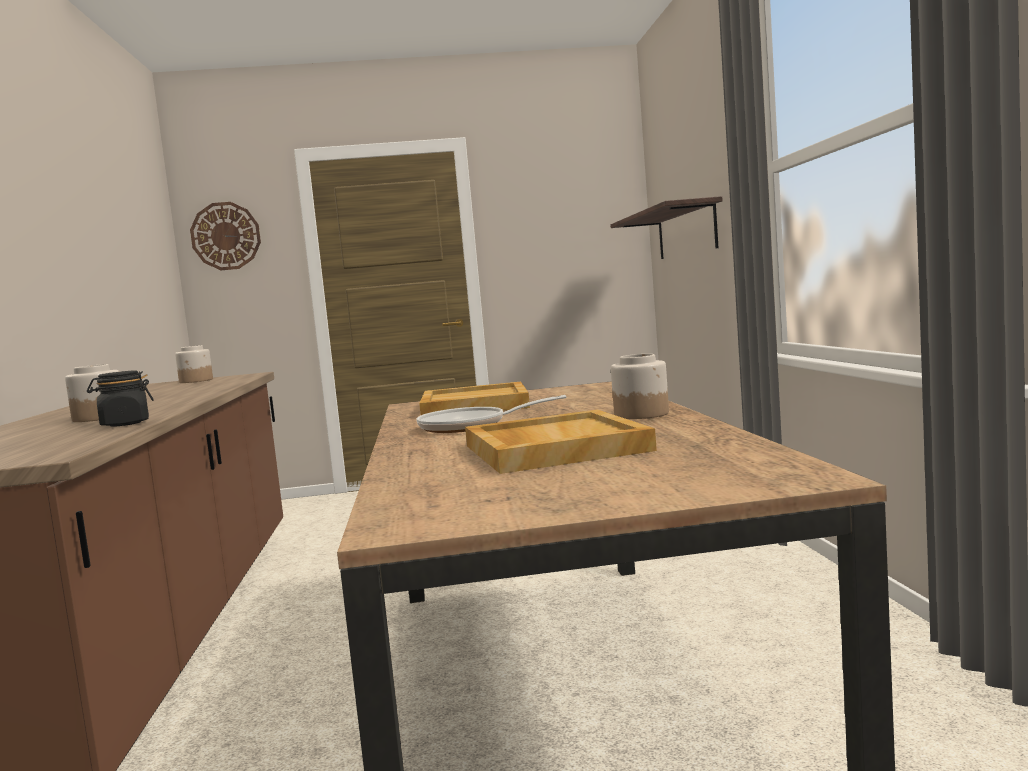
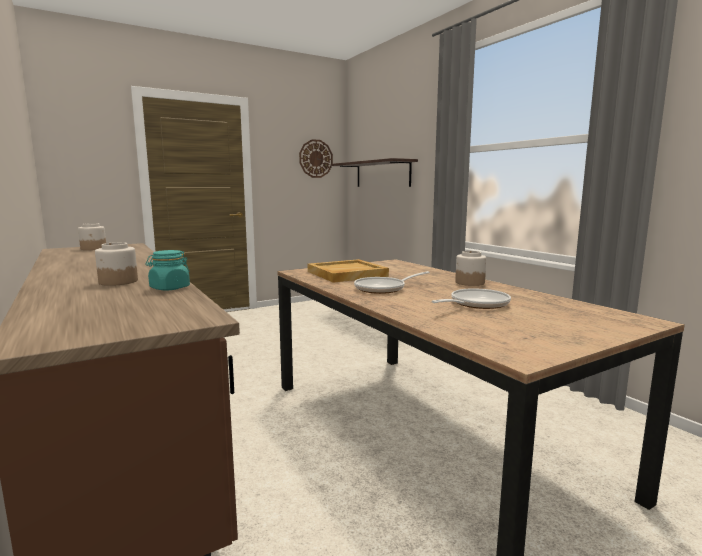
camera: 25 degrees left, 5 degrees up
black jar [87,370,154,427] -> turquoise jar [145,250,190,290]
wall clock [190,202,261,270] -> wall clock moved to [299,139,333,178]
beige tray [465,410,657,474] -> frying pan [431,288,511,309]

